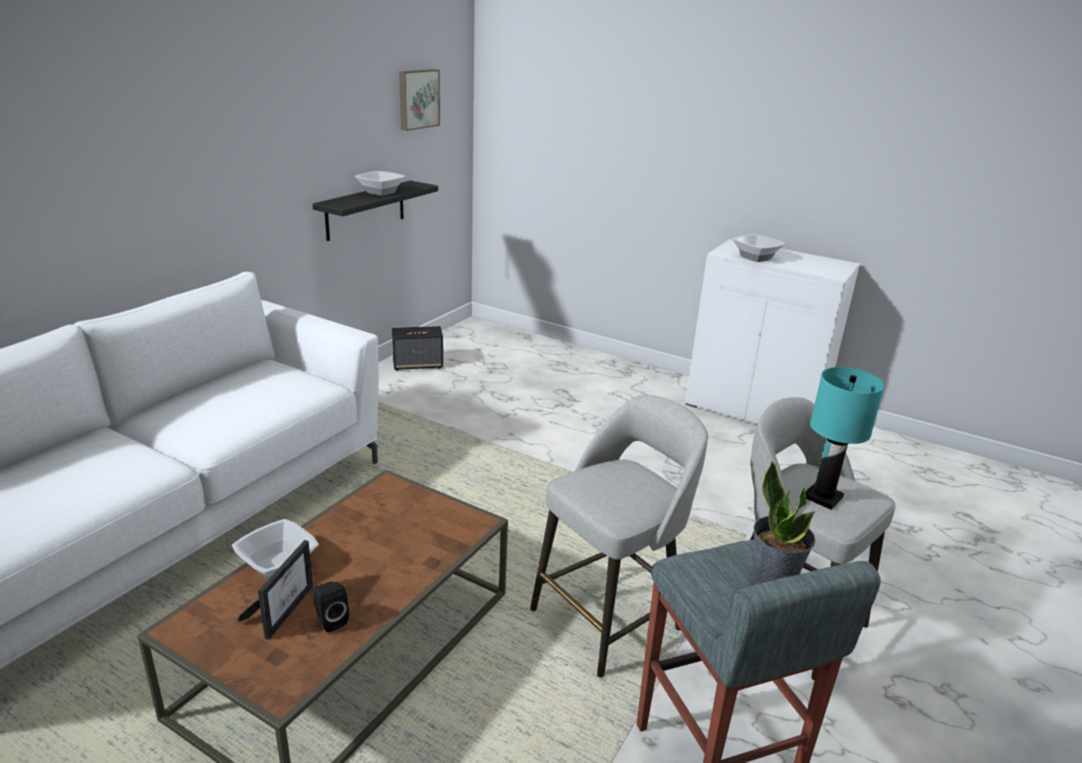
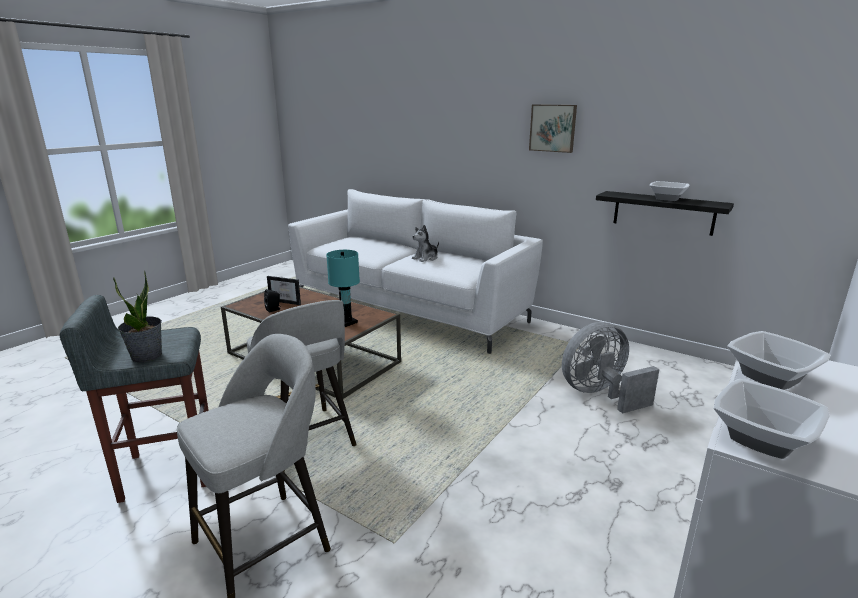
camera: 95 degrees right, 5 degrees down
bowl [232,519,319,580] -> bowl moved to [714,379,830,459]
speaker [392,326,443,371] -> none
picture [399,69,440,131] -> picture moved to [529,104,577,153]
turquoise table lamp [805,367,885,510] -> turquoise table lamp moved to [326,250,360,327]
none -> plush toy [412,225,439,262]
none -> grey fan [562,322,659,413]

